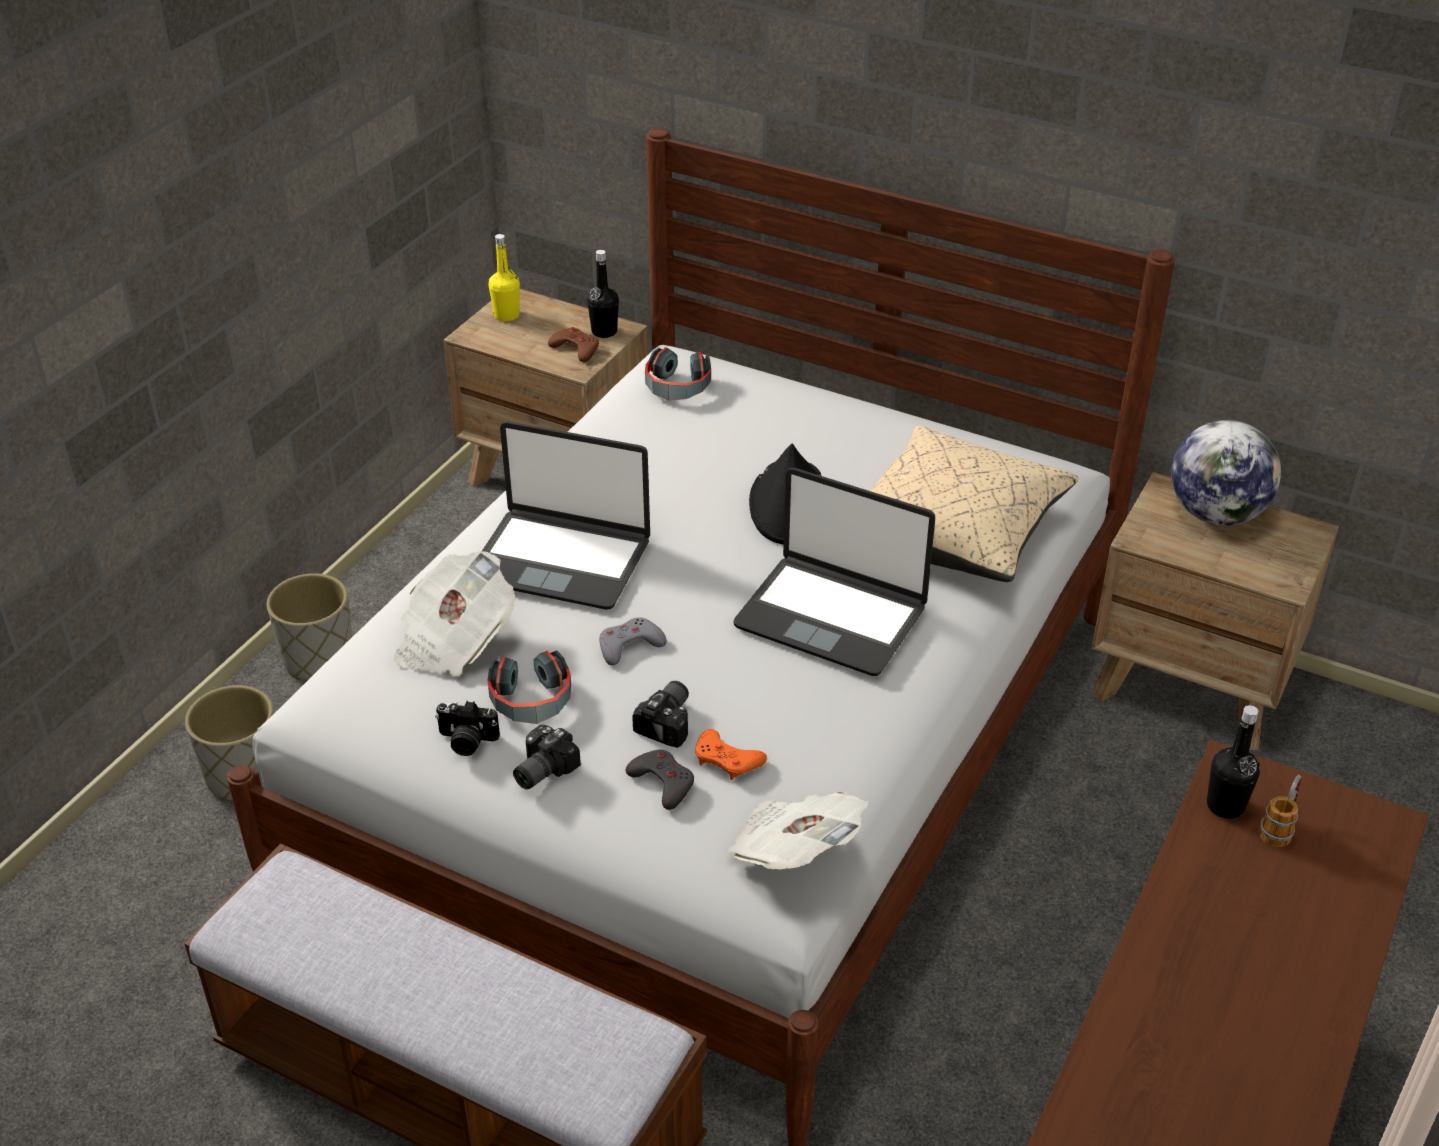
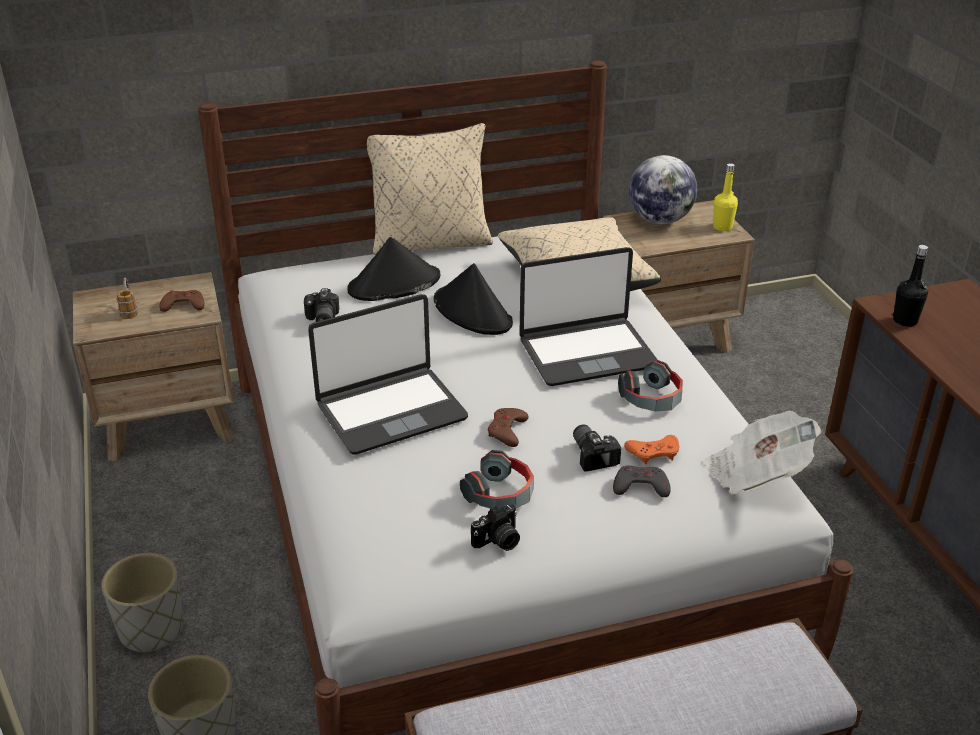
camera: 45 degrees left, 5 degrees down
newspaper [394,551,515,676] -> none
yellow bottle [488,234,520,321] -> yellow bottle moved to [713,163,738,231]
camera [513,725,581,790] -> camera moved to [304,288,339,322]
black bottle [587,250,619,338] -> none
grey game controller [599,617,667,665] -> brown game controller [488,408,529,447]
headphones [645,347,711,401] -> headphones moved to [618,360,683,411]
mug [1260,774,1303,847] -> mug moved to [117,278,138,319]
none -> black hat [347,237,440,301]
none -> beige pillow [366,123,493,255]

